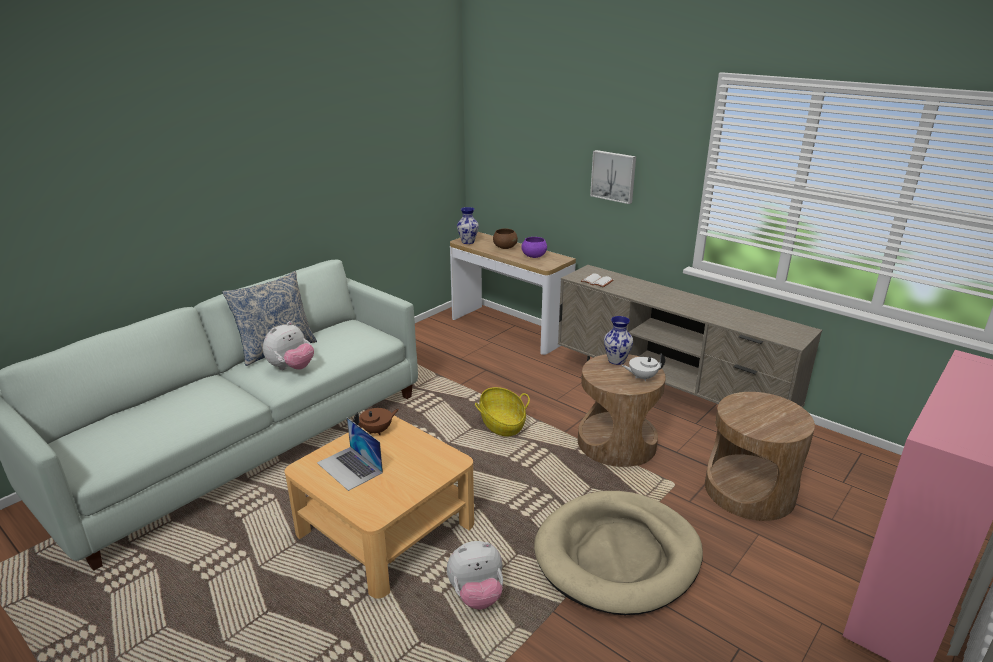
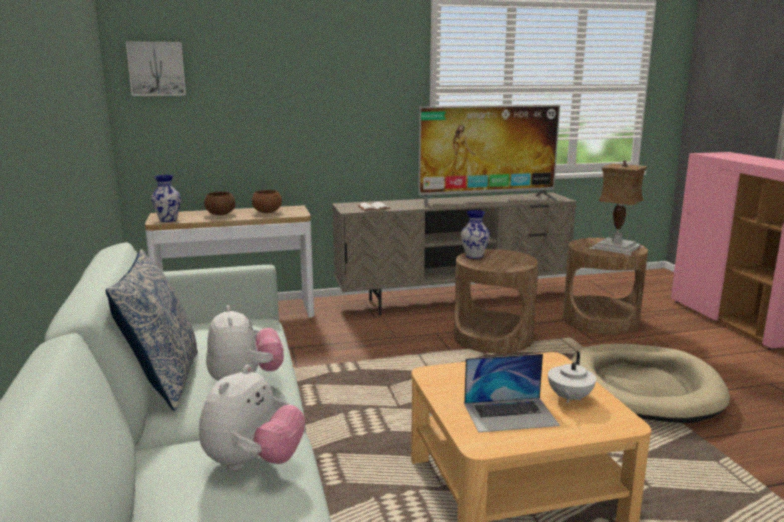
camera: 55 degrees left, 10 degrees down
brown teapot [353,408,399,435] -> none
plush toy [447,541,503,610] -> plush toy moved to [199,365,305,471]
basket [475,387,530,436] -> none
purple bowl [521,237,547,258] -> brown bowl [252,190,282,213]
picture [590,150,636,204] -> picture moved to [126,41,186,96]
white teapot [622,353,665,381] -> white teapot moved to [548,351,596,404]
none -> television [418,105,560,208]
none -> table lamp [588,161,647,256]

